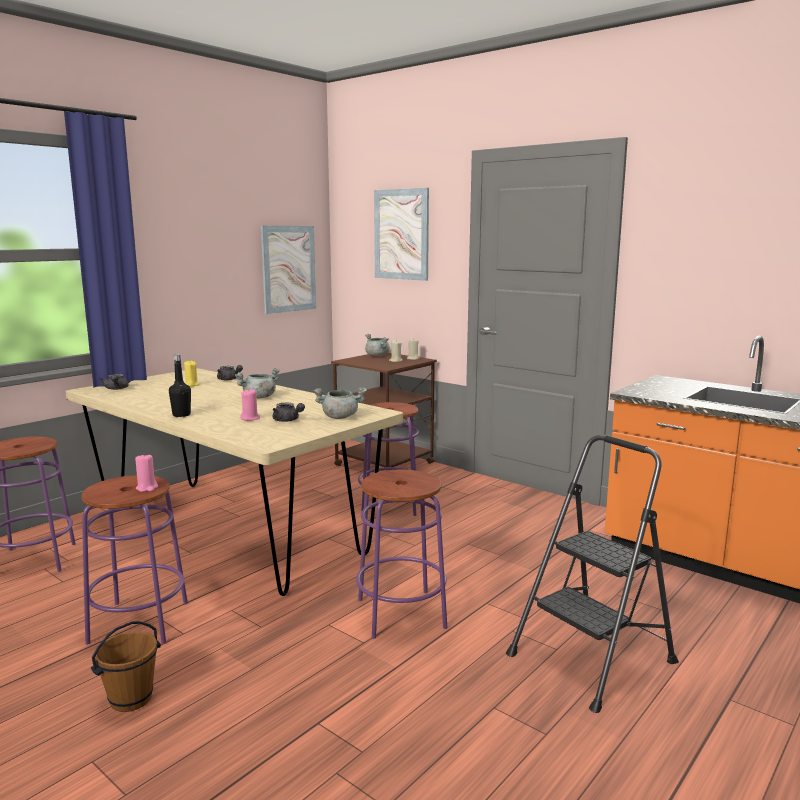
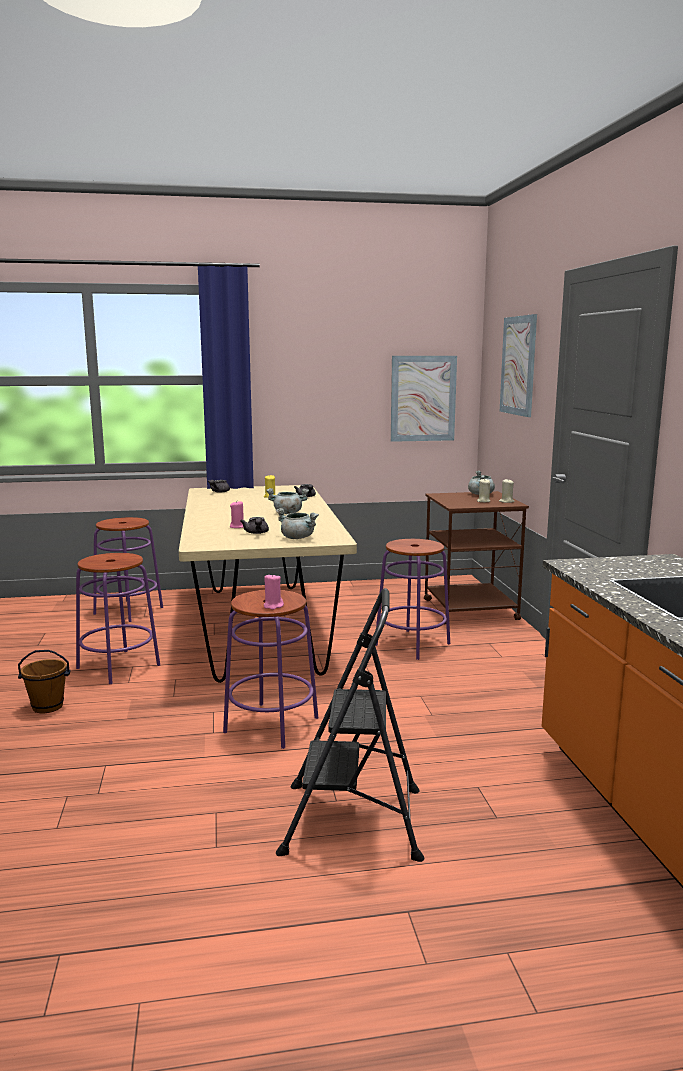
camera: 40 degrees right, 0 degrees up
pink candle [135,454,158,492] -> pink candle moved to [264,573,284,610]
black bottle [169,354,191,417] -> none

